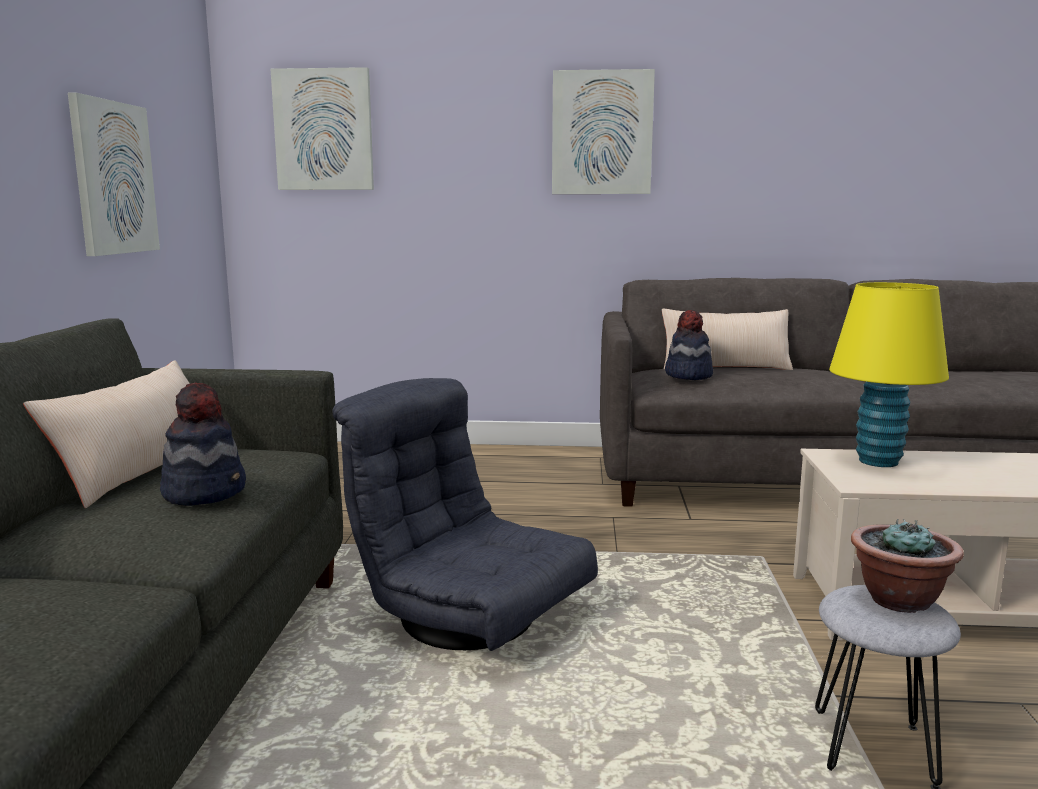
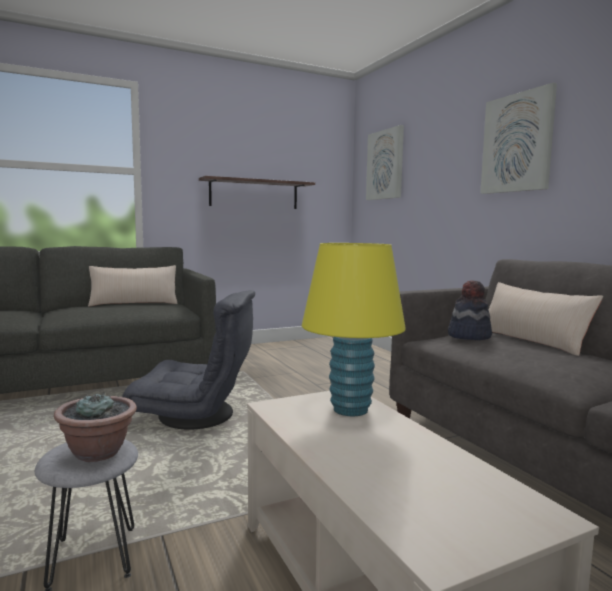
camera: 60 degrees right, 5 degrees down
picture [68,93,160,256] -> shelf [199,176,315,209]
hat [160,382,246,506] -> none
grey armchair [333,378,598,651] -> grey armchair turned 90 degrees clockwise [122,290,255,430]

